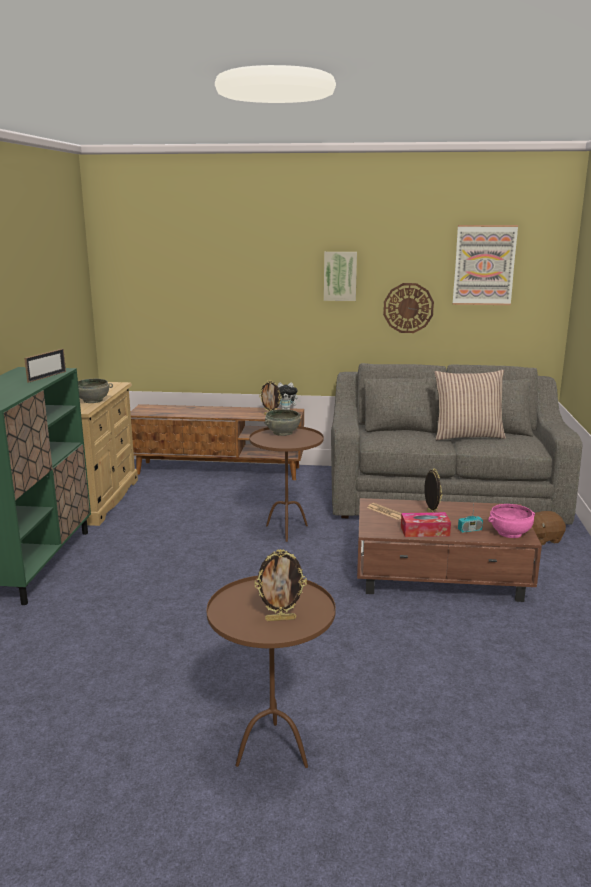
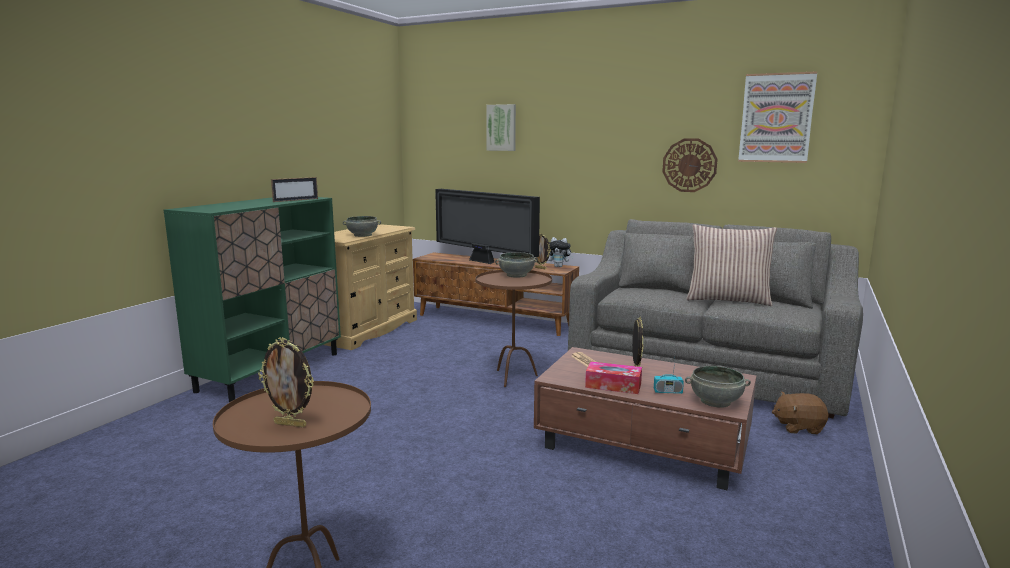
camera: 20 degrees right, 5 degrees down
picture [324,252,357,301] -> picture moved to [486,104,516,151]
pink bowl [488,504,535,538] -> grey bowl [685,366,751,408]
none -> television [435,189,540,264]

